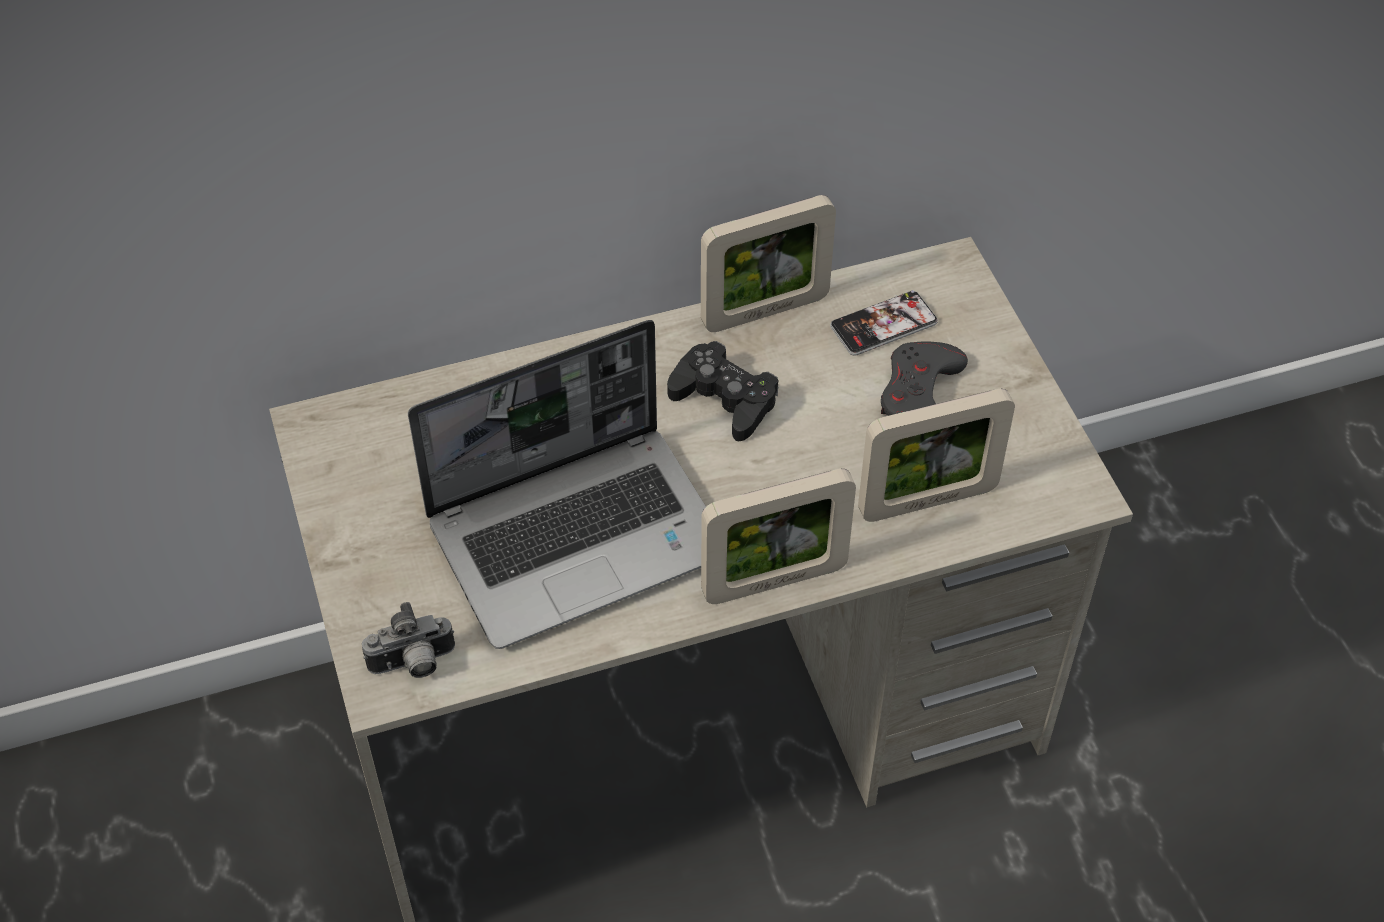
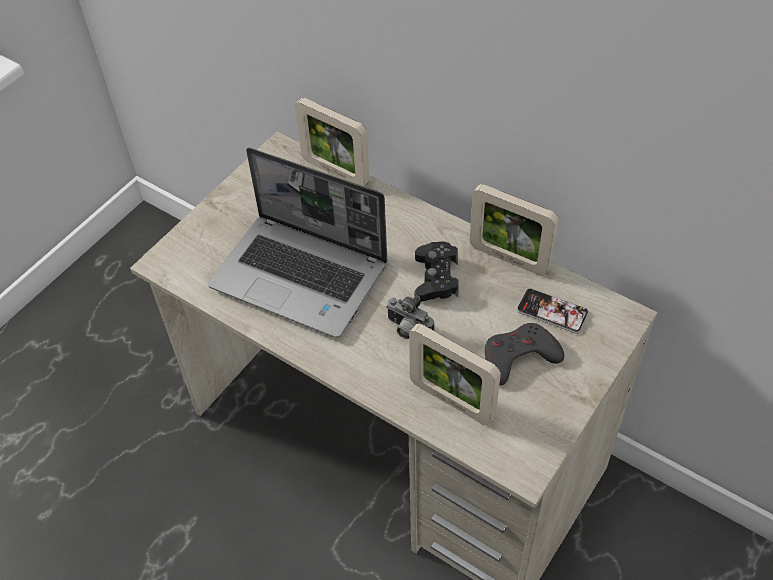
camera: 55 degrees right, 0 degrees up
camera [362,602,455,678] -> camera moved to [386,295,434,339]
picture frame [701,469,856,604] -> picture frame moved to [295,98,370,187]

